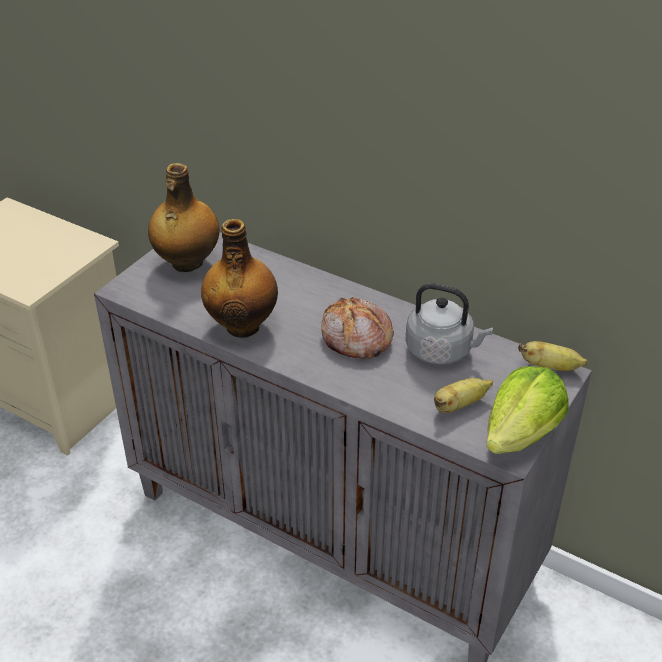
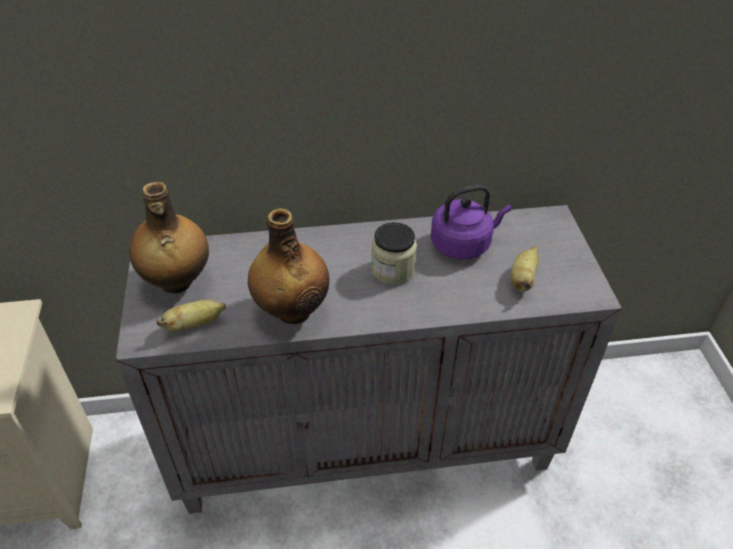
camera: 40 degrees left, 5 degrees up
bread [321,297,394,359] -> jar [371,222,417,285]
grey kettle [405,283,493,365] -> purple kettle [431,185,511,260]
lettuce [486,366,568,454] -> none
banana [518,341,587,371] -> banana moved to [156,300,226,332]

